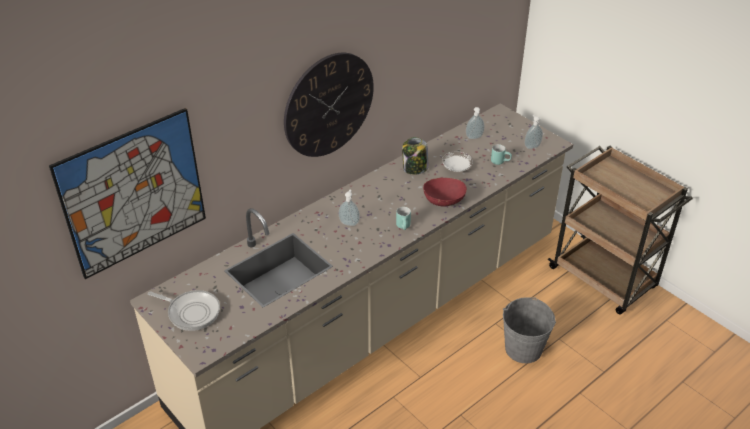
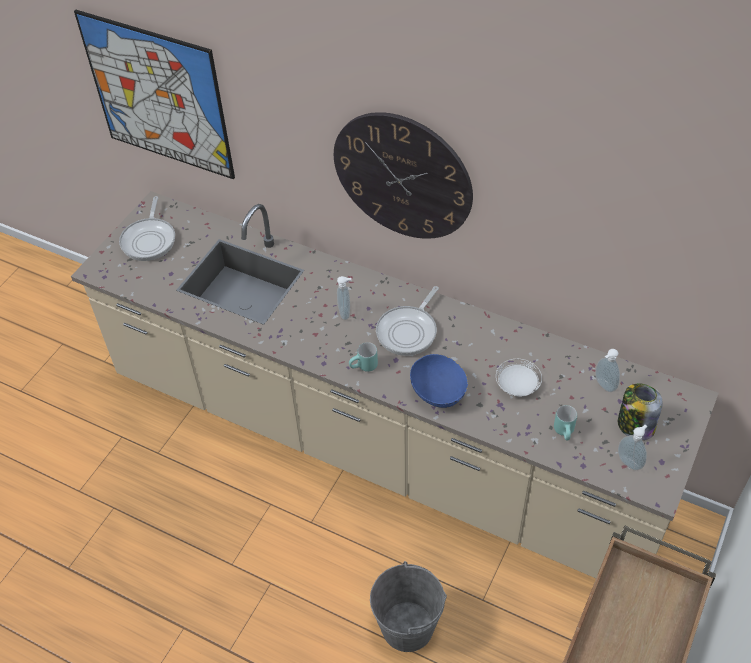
camera: 70 degrees right, 10 degrees up
jar [402,137,429,175] -> jar moved to [618,383,663,440]
red bowl [423,178,467,207] -> blue bowl [410,354,468,408]
none -> frying pan [376,286,439,356]

